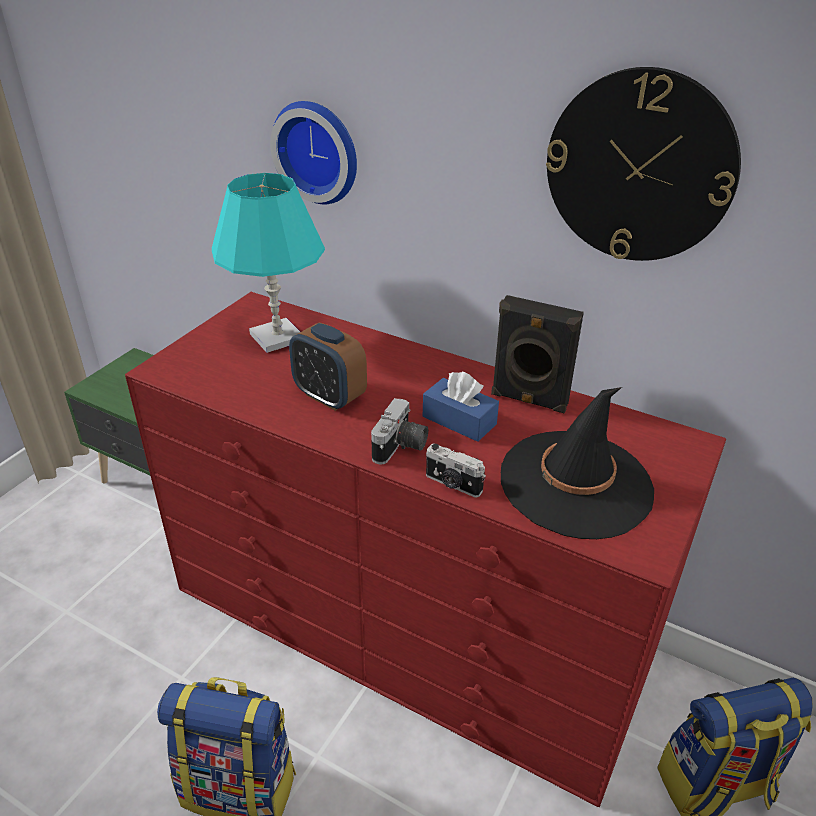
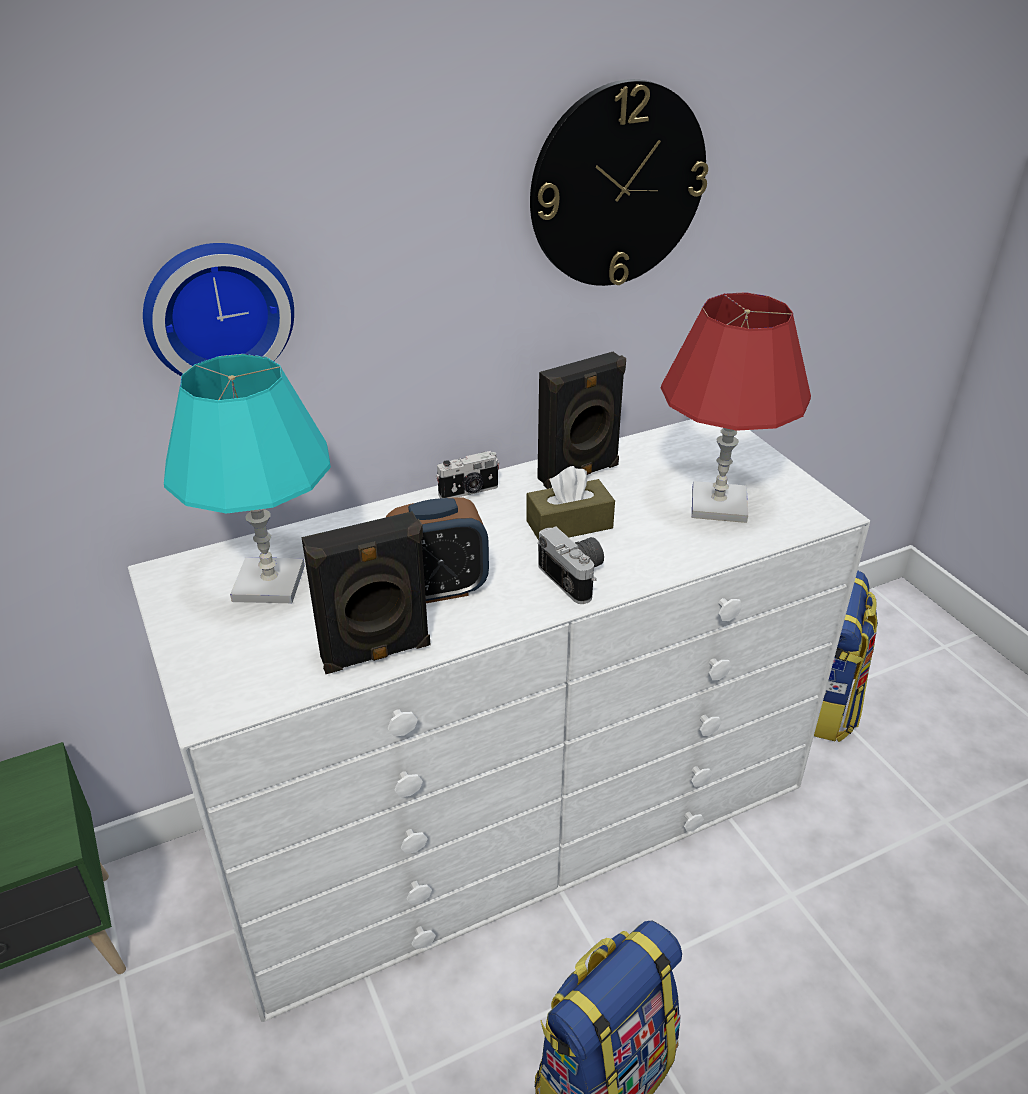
camera: 55 degrees left, 0 degrees up
red dresser [125,292,726,807] -> white dresser [128,419,870,1022]
blue tissue box [423,372,499,442] -> brown tissue box [526,466,615,540]
camera [426,444,486,498] -> camera moved to [436,451,500,498]
black hat [501,387,654,539] -> red table lamp [661,292,811,523]
none -> black speaker [301,511,431,674]

